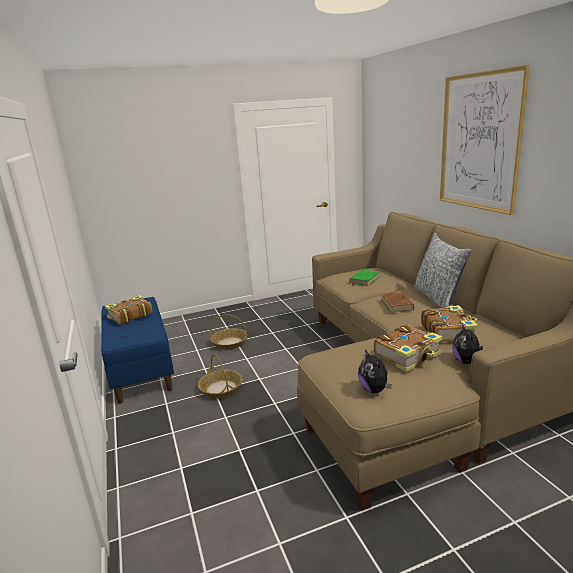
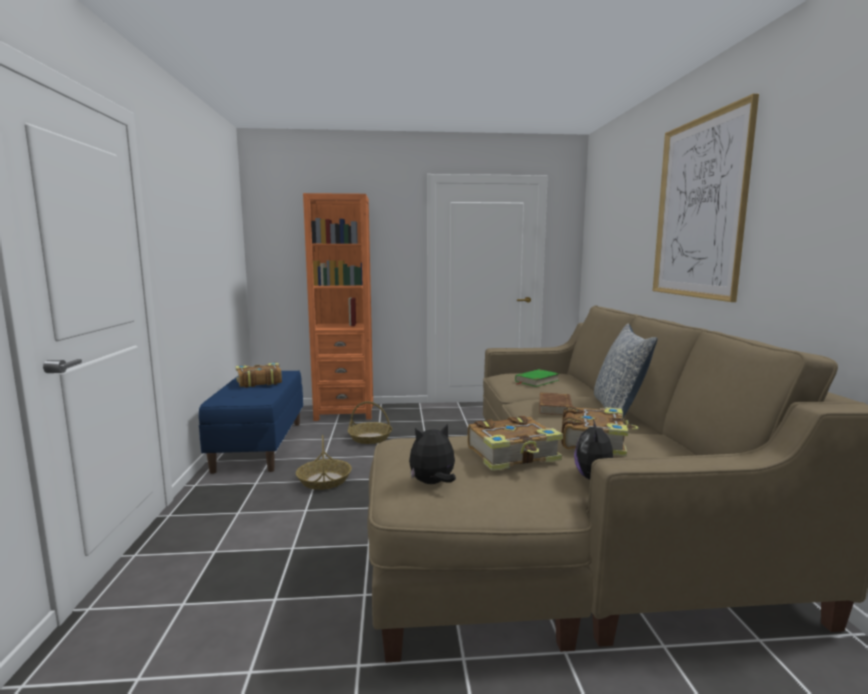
camera: 15 degrees right, 10 degrees down
plush toy [358,350,392,393] -> plush toy turned 75 degrees clockwise [409,424,456,484]
none -> orange bookcase [303,193,373,421]

